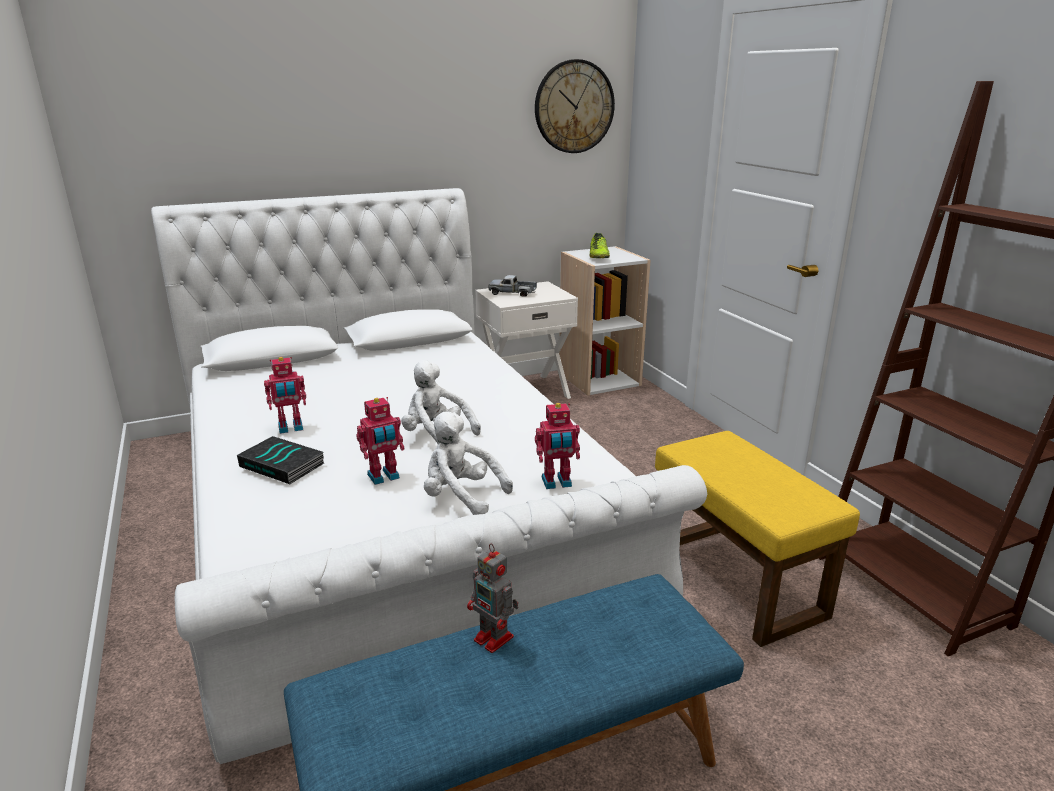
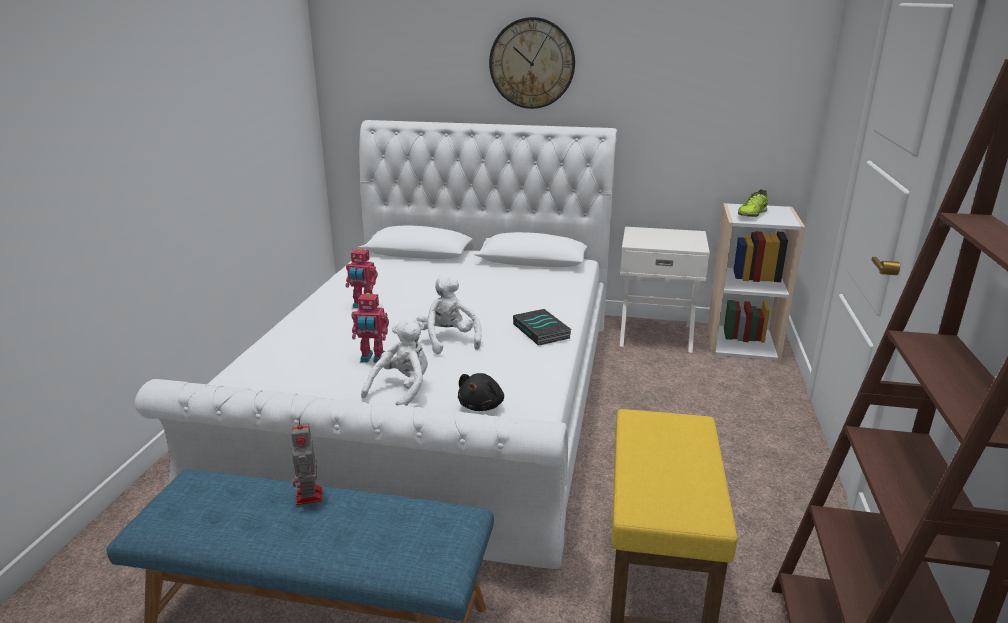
camera: 35 degrees right, 0 degrees up
book [237,436,324,484] -> book moved to [513,309,571,346]
white plush toy [424,412,513,515] -> white plush toy turned 60 degrees clockwise [361,316,428,406]
toy truck [488,275,537,297] -> none
wall clock [535,59,615,153] -> wall clock moved to [489,17,575,109]
toy robot [535,403,580,489] -> black plush toy [458,373,504,411]

